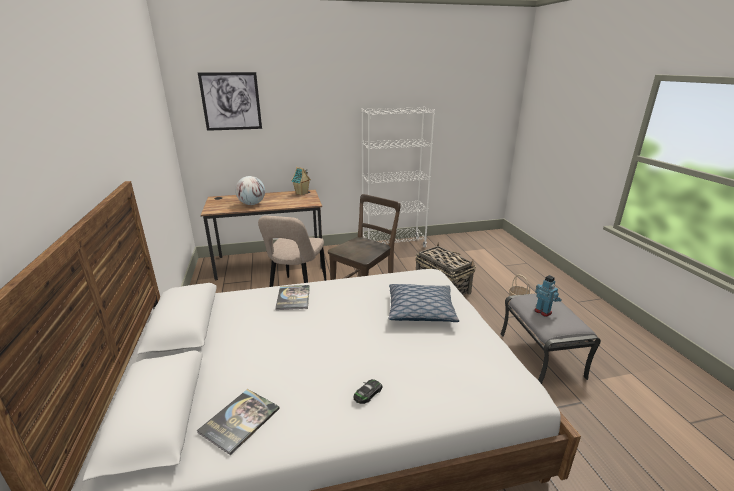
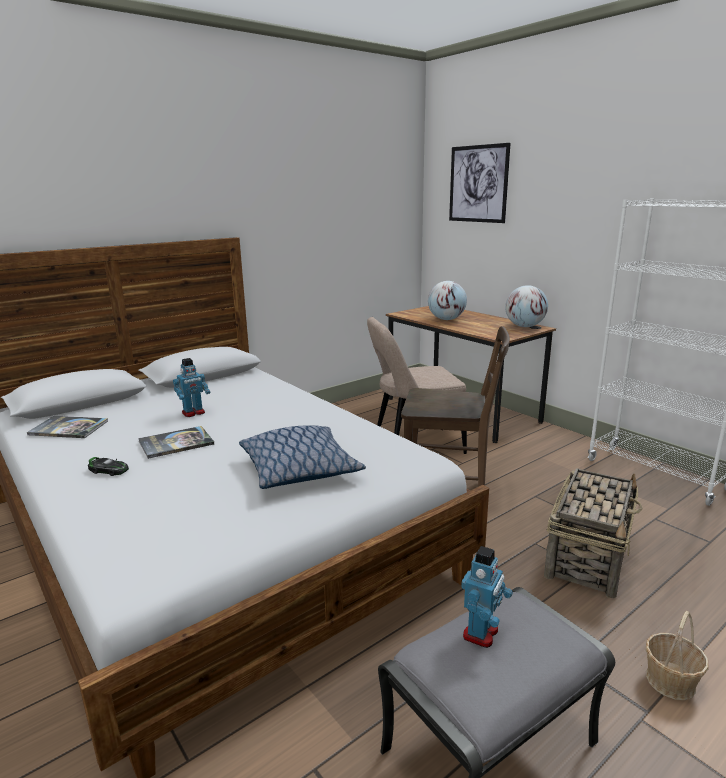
camera: 65 degrees right, 5 degrees down
book [275,285,310,310] -> book moved to [138,426,214,459]
toy house [291,167,311,195] -> globe [505,285,548,327]
none -> toy robot [173,358,210,417]

